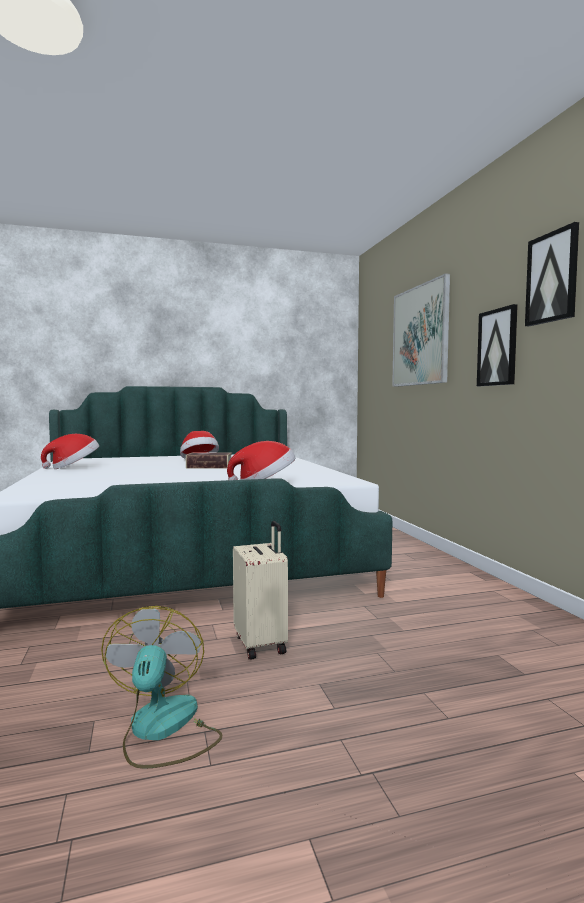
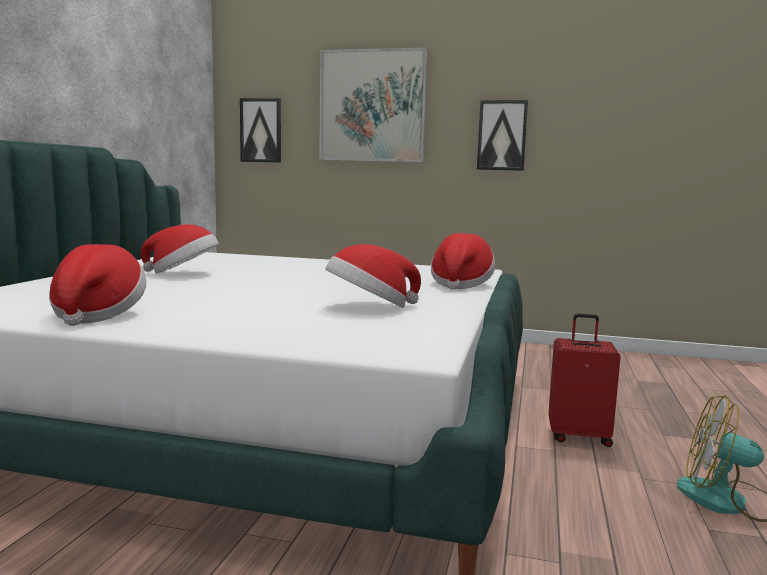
camera: 60 degrees left, 5 degrees up
book [186,452,232,469] -> none
beige suitcase [233,521,288,660] -> red suitcase [548,313,620,447]
picture [525,222,579,326] -> picture moved to [240,98,281,163]
none -> hat [325,244,421,308]

